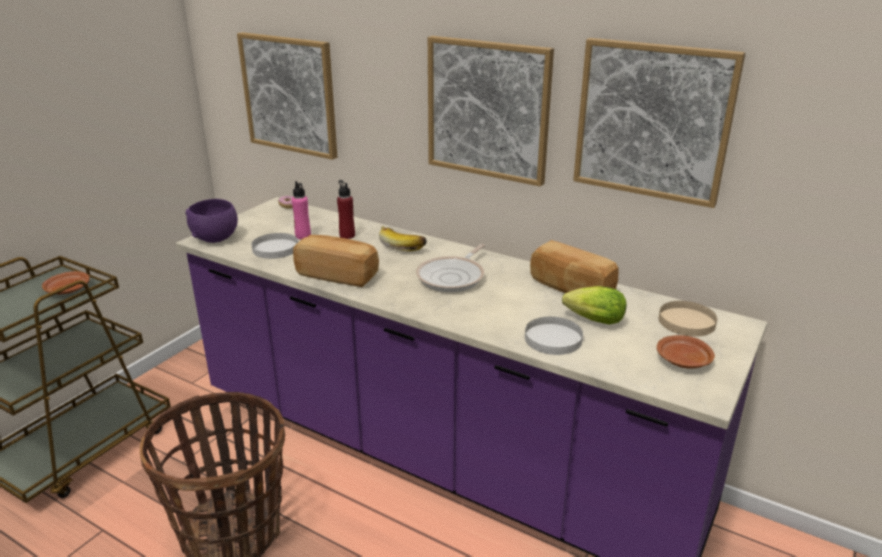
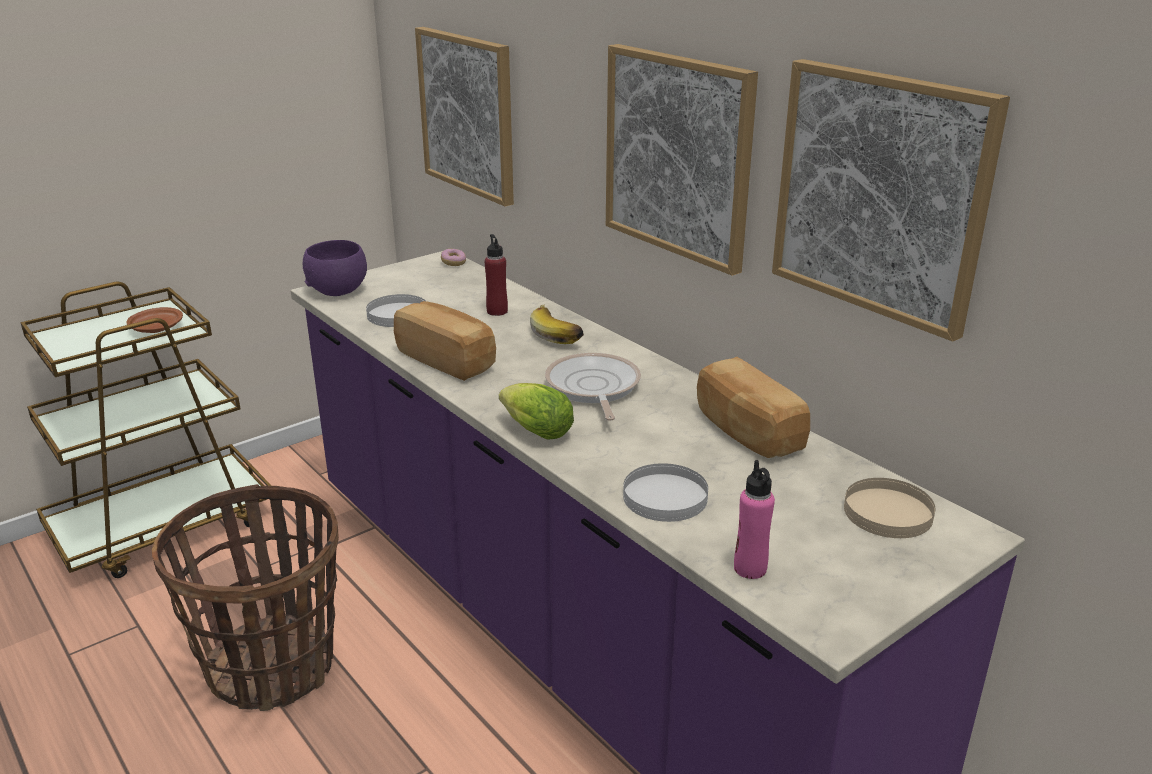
camera: 20 degrees right, 0 degrees up
pink bottle [292,181,311,239] -> pink bottle moved to [734,460,775,579]
frying pan [416,244,485,292] -> frying pan turned 120 degrees clockwise [545,353,641,421]
lettuce [562,286,627,325] -> lettuce moved to [499,383,574,440]
brown plate [657,335,715,369] -> none

